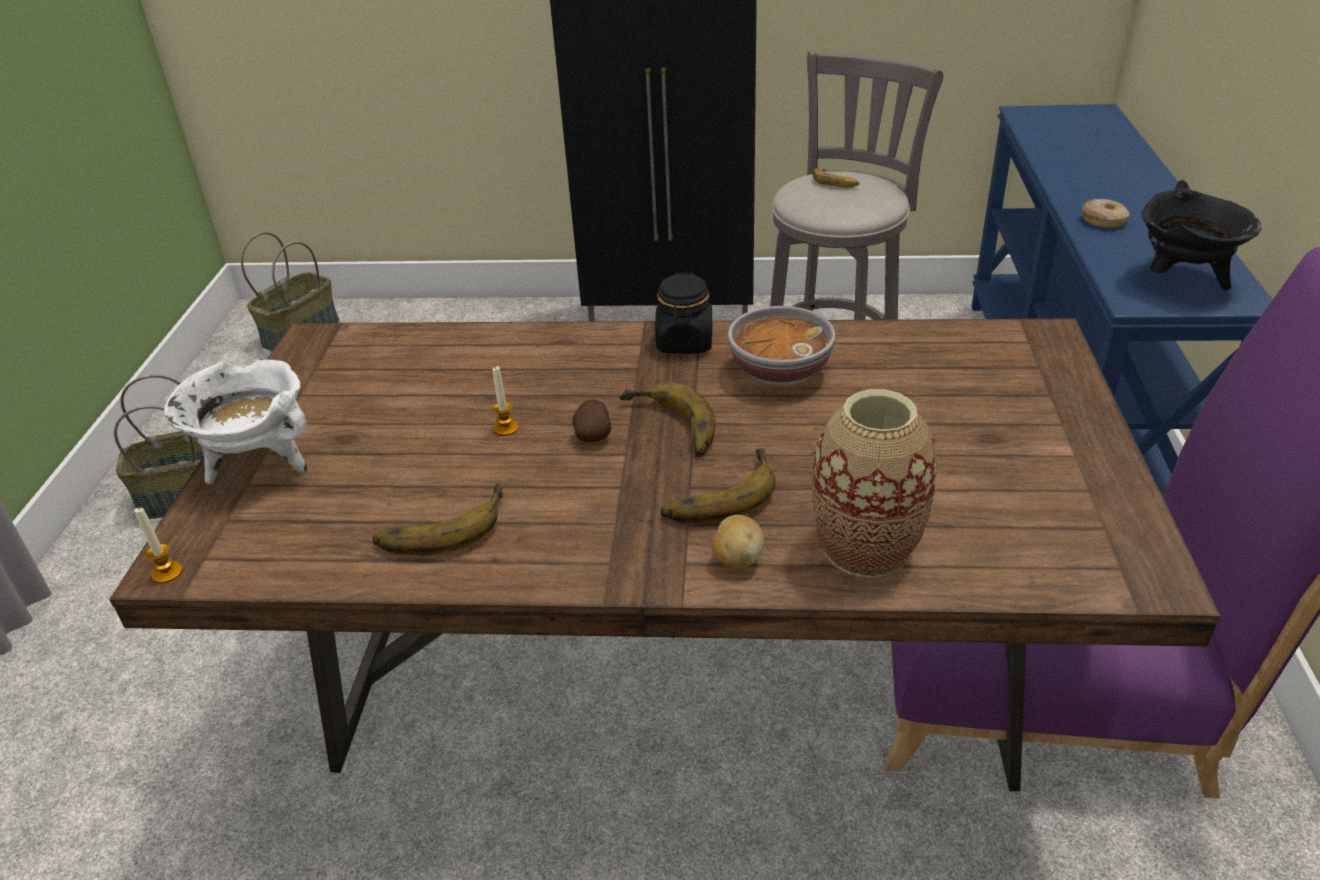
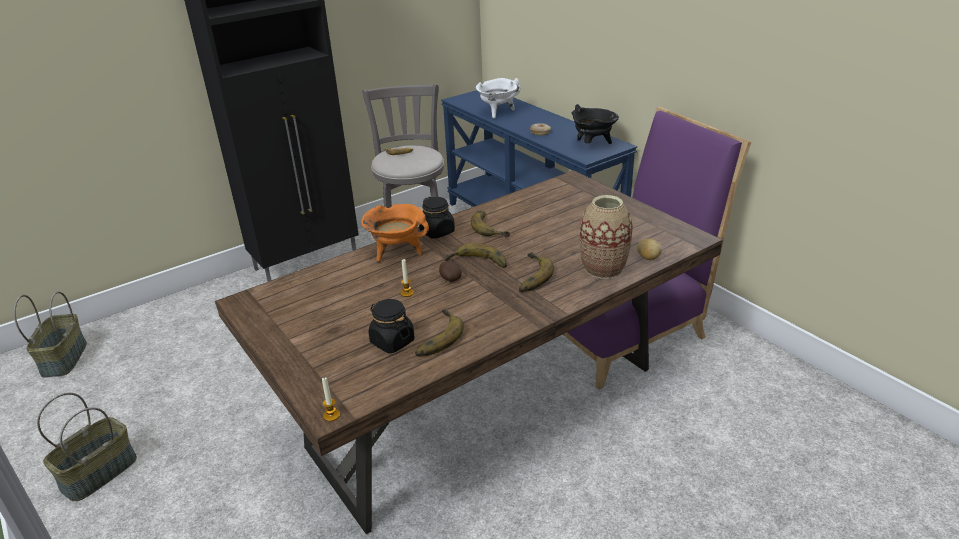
camera: 40 degrees left, 5 degrees down
white cooking pot [164,359,307,484] -> white cooking pot moved to [476,78,521,119]
potato [712,515,764,568] -> potato moved to [637,239,662,260]
bowl [728,306,836,386] -> banana [471,211,510,237]
none -> orange cooking pot [361,204,429,262]
none -> black jar [369,299,415,353]

